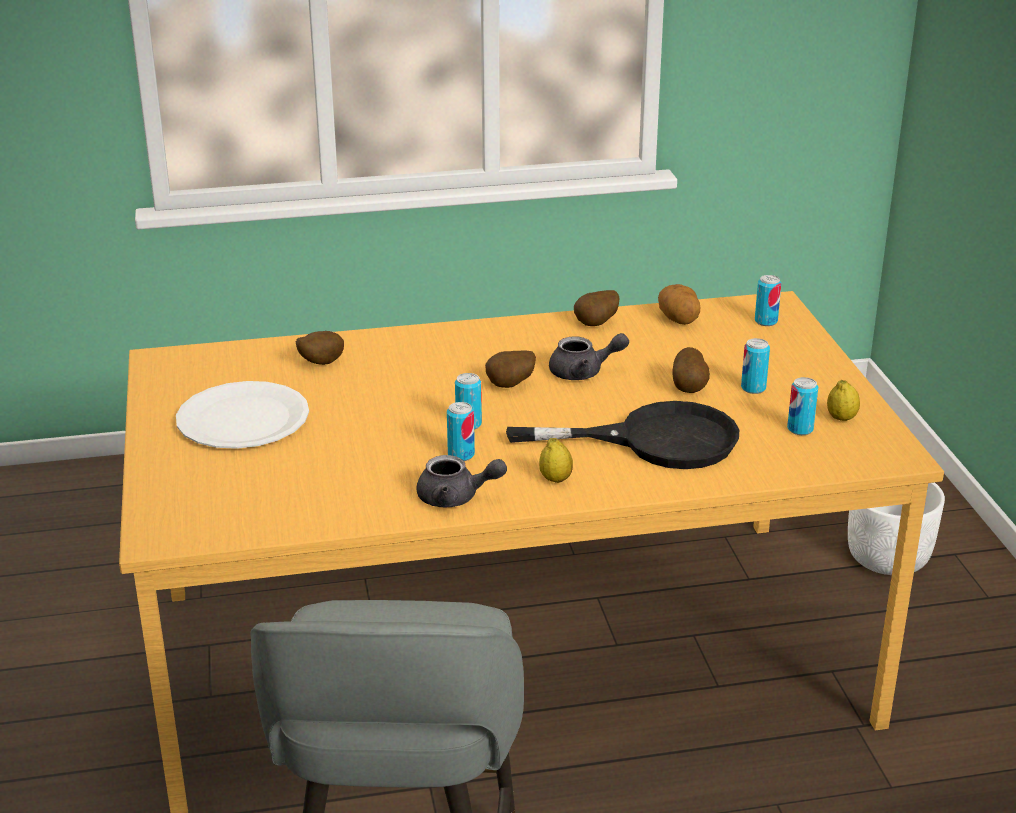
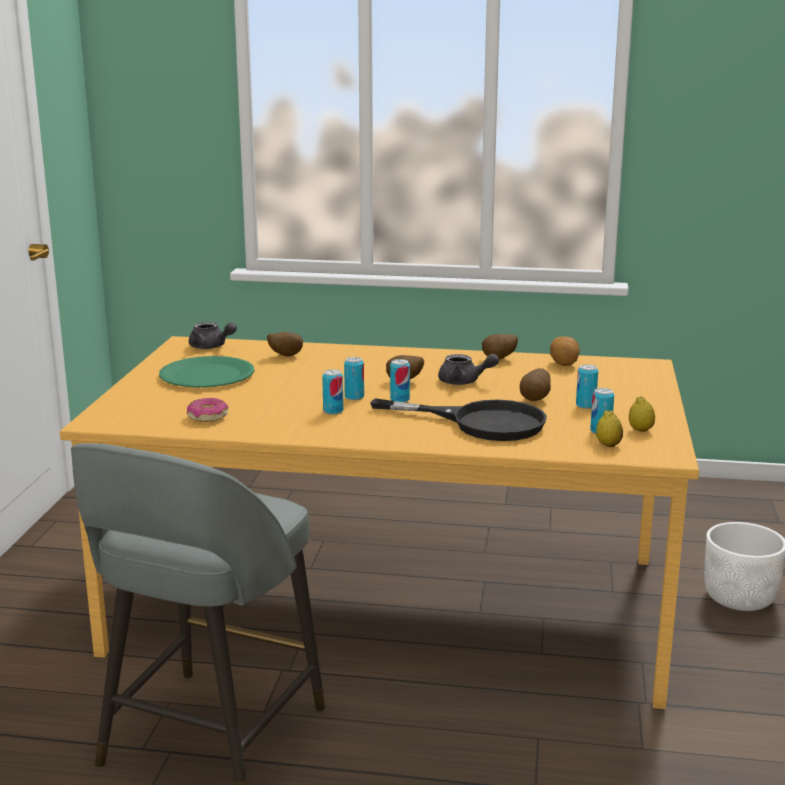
camera: 20 degrees right, 10 degrees down
white plate [176,381,309,449] -> green plate [159,356,255,388]
grey teapot [417,455,507,507] -> grey teapot moved to [189,322,237,349]
lemon [539,438,573,483] -> lemon moved to [596,410,623,447]
can [755,275,781,326] -> can moved to [390,359,410,402]
none -> donut [187,398,228,422]

